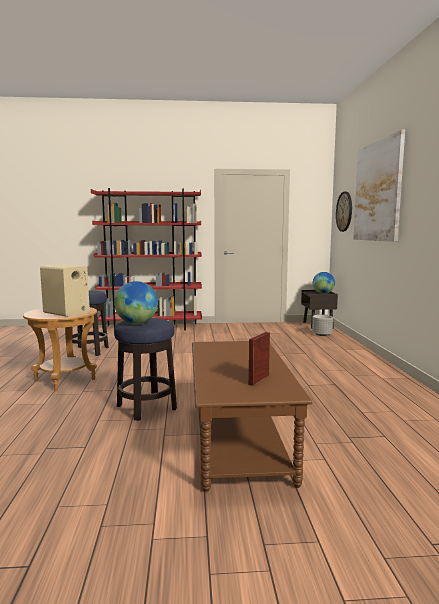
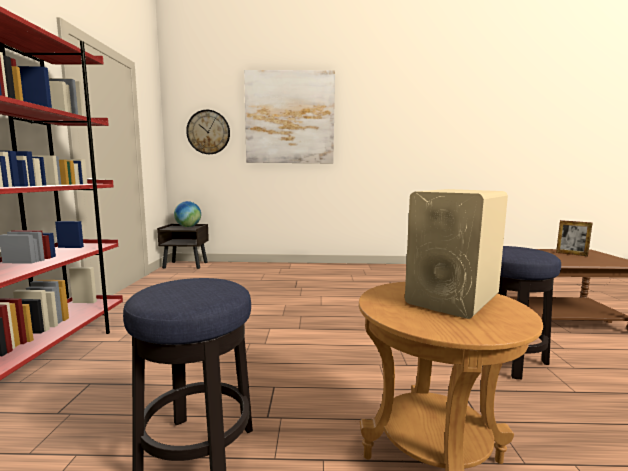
camera: 85 degrees left, 0 degrees up
globe [114,281,158,324] -> none
grey planter [312,315,333,336] -> none

